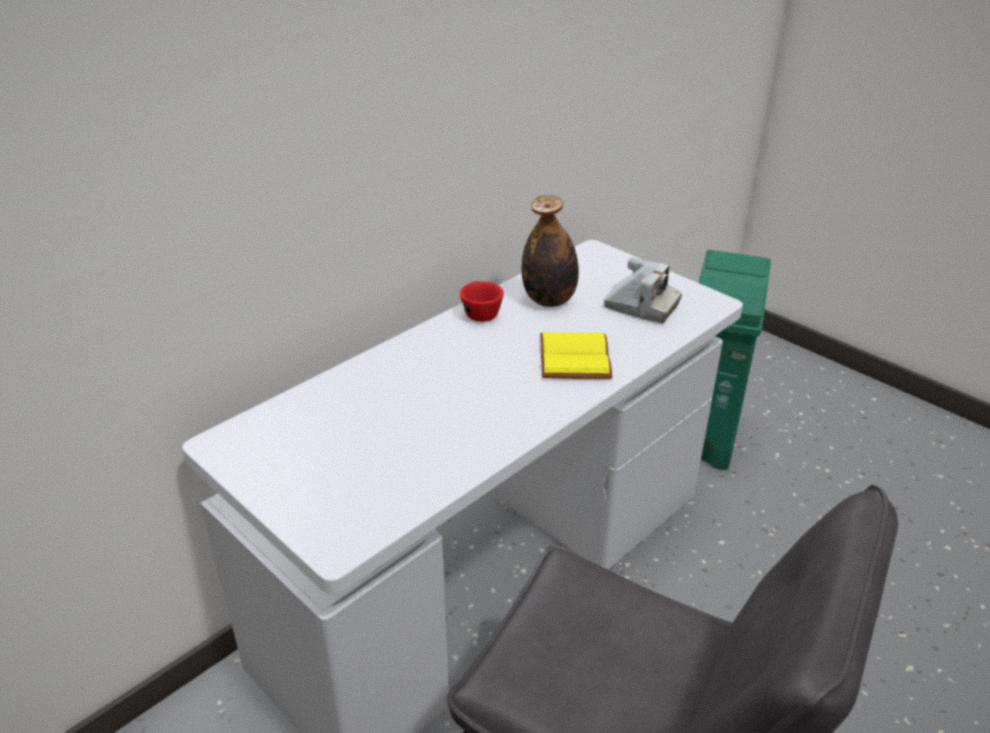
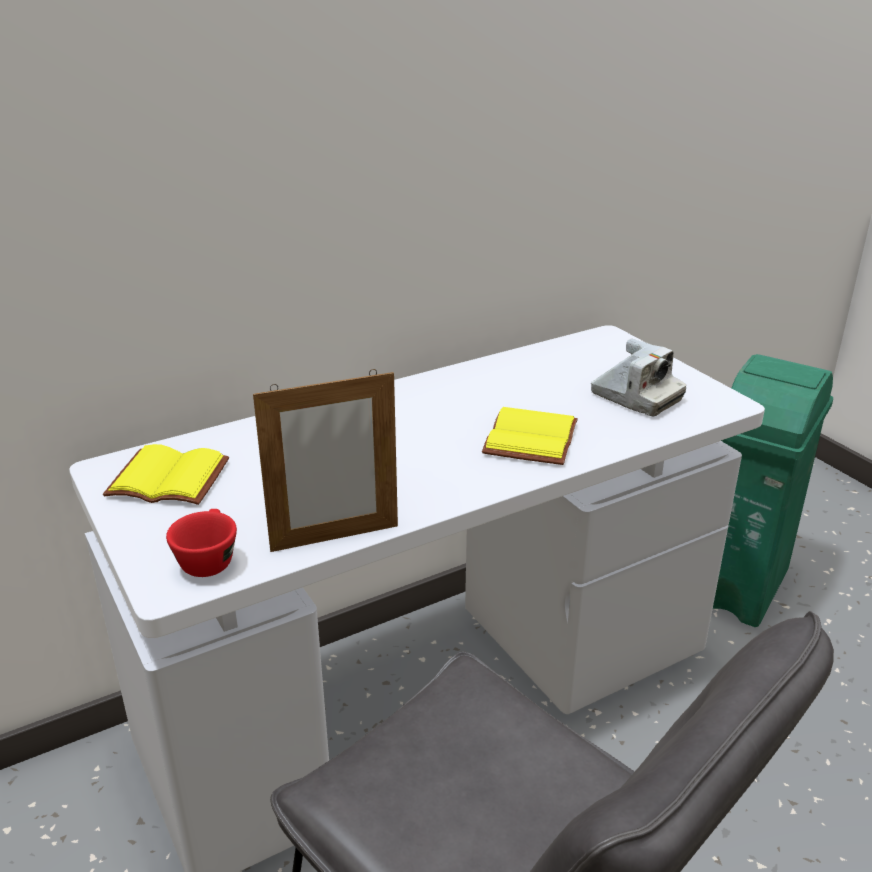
camera: 15 degrees right, 5 degrees down
red cup [460,281,504,322] -> red cup moved to [166,509,237,577]
bottle [522,195,579,307] -> none
none -> yellow book [103,444,229,505]
none -> picture frame [253,369,398,552]

